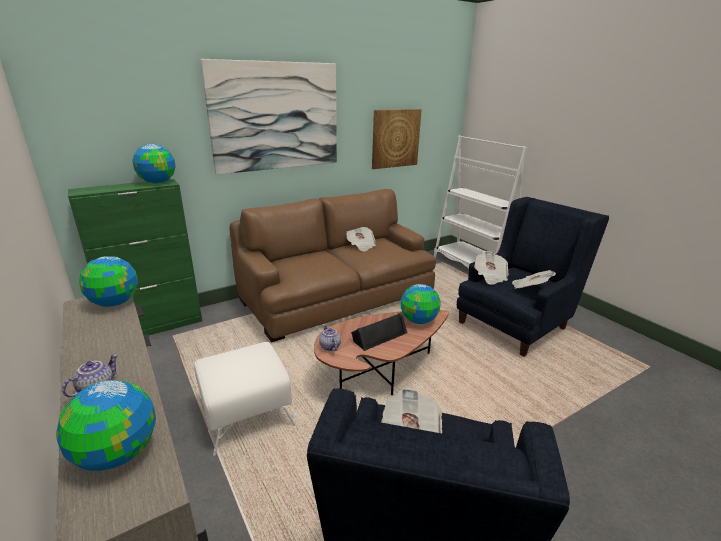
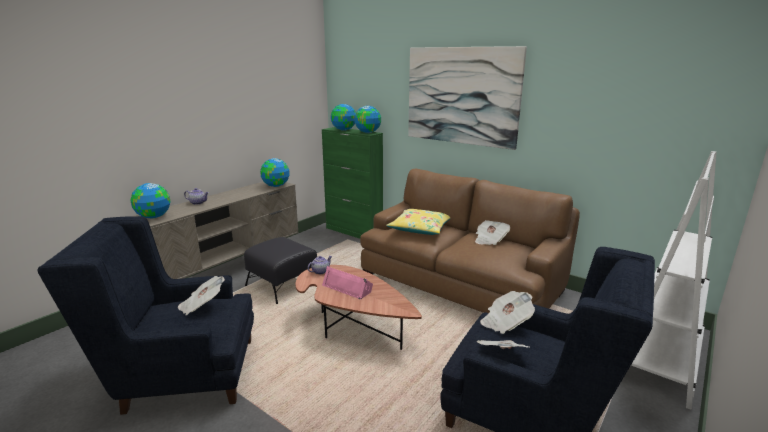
camera: 70 degrees right, 5 degrees down
white ottoman [194,342,296,456] -> black ottoman [244,237,317,304]
black speaker [351,312,408,351] -> pink speaker [322,266,373,300]
picture [372,109,422,169] -> none
globe [401,284,441,324] -> globe moved to [331,104,356,131]
none -> yellow pillow [386,209,450,235]

